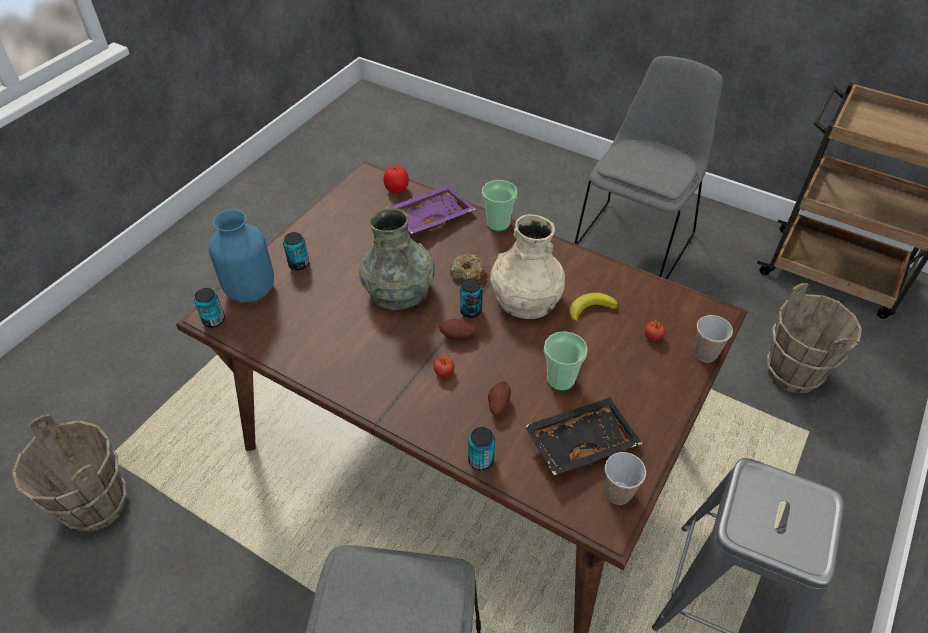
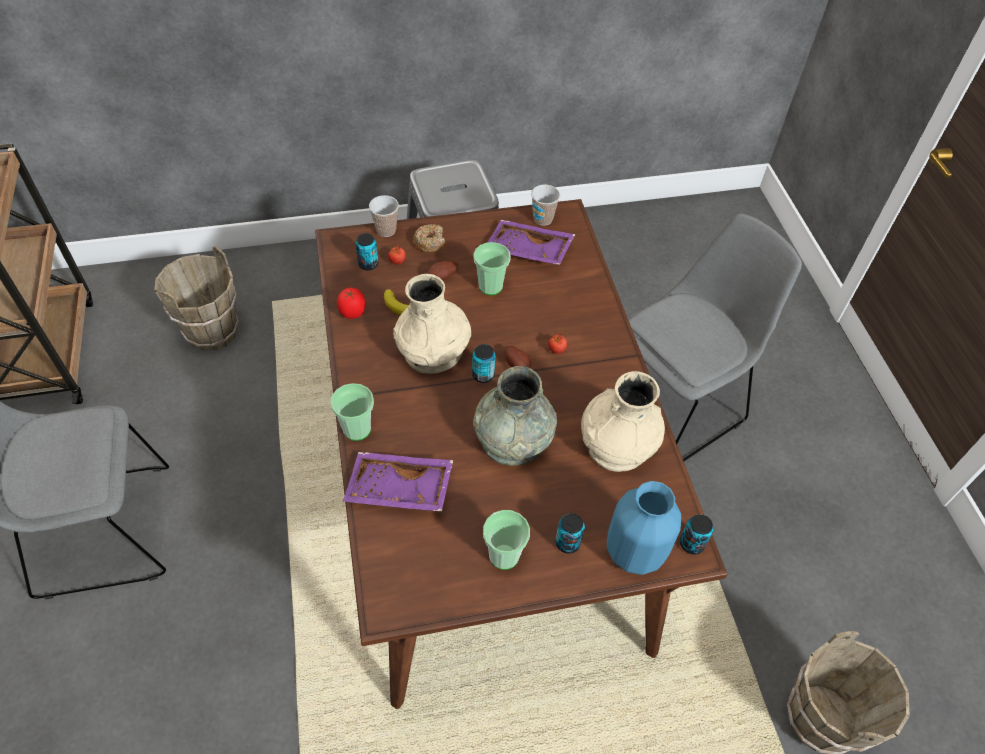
camera: 135 degrees left, 5 degrees up
tomato [384,166,409,193] -> tomato moved to [337,288,365,319]
donut [450,254,485,280] -> donut moved to [413,224,445,252]
can [468,427,495,470] -> can moved to [355,233,379,271]
potato [488,382,511,416] -> potato moved to [427,261,458,280]
black tray [524,397,643,475] -> purple tray [487,220,575,265]
none -> cup [483,510,530,570]
none -> beige vase [581,371,665,472]

